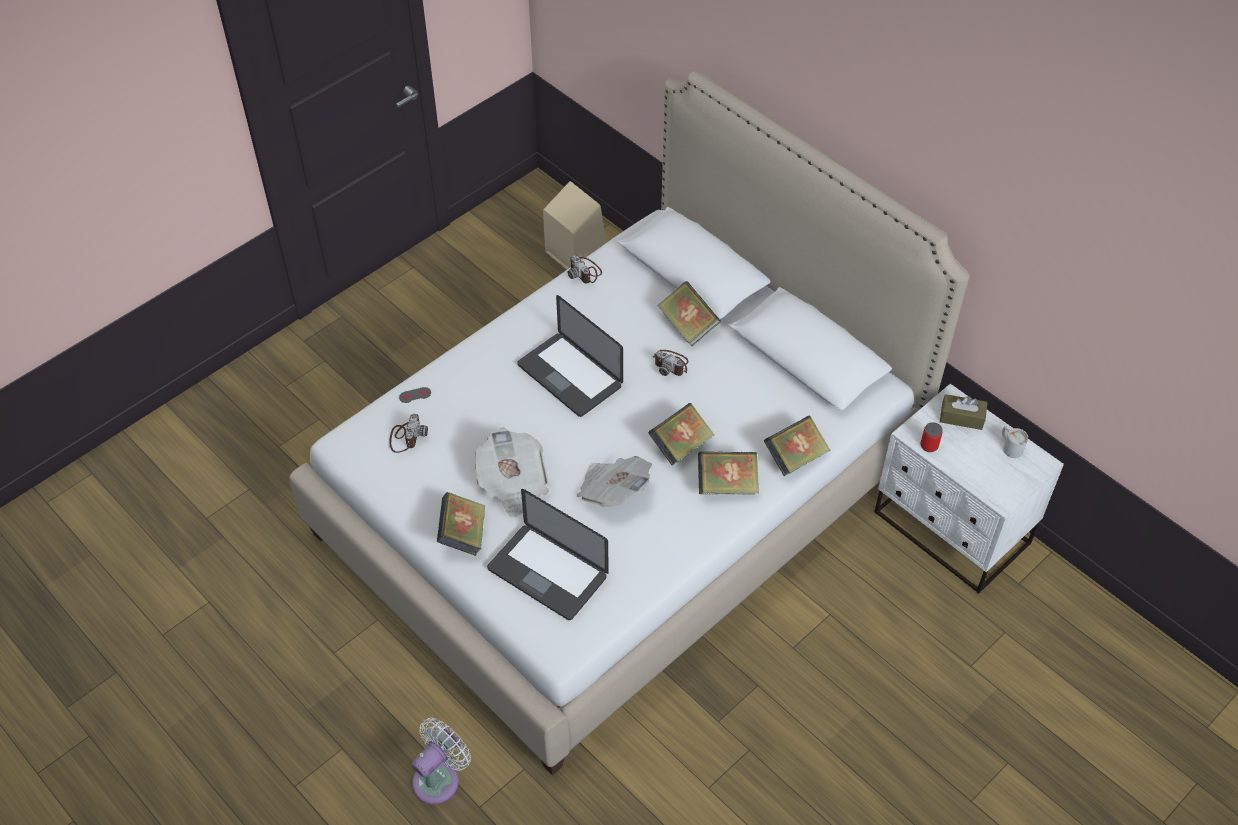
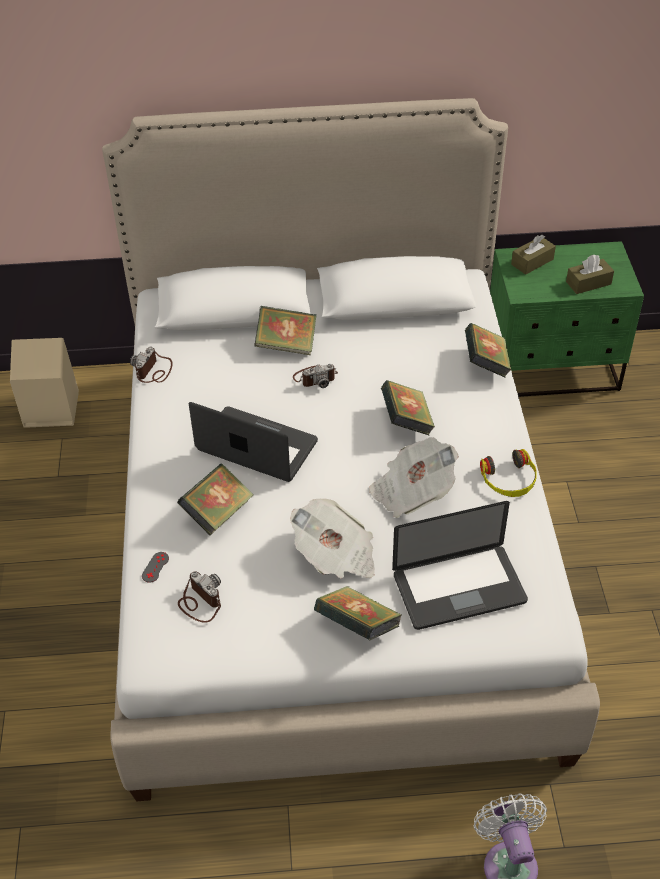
camera: 50 degrees left, 5 degrees down
laptop [517,295,623,417] -> laptop turned 150 degrees counterclockwise [189,402,318,482]
camera [567,255,602,284] -> camera turned 105 degrees clockwise [130,346,173,383]
book [698,452,759,494] -> book moved to [177,464,254,535]
white nightstand [874,384,1064,594] -> green nightstand [490,241,644,397]
can [920,422,943,452] -> none
white mug [1002,426,1028,458] -> none
none -> headphones [480,449,536,497]
none -> brown tissue box [566,255,614,294]

